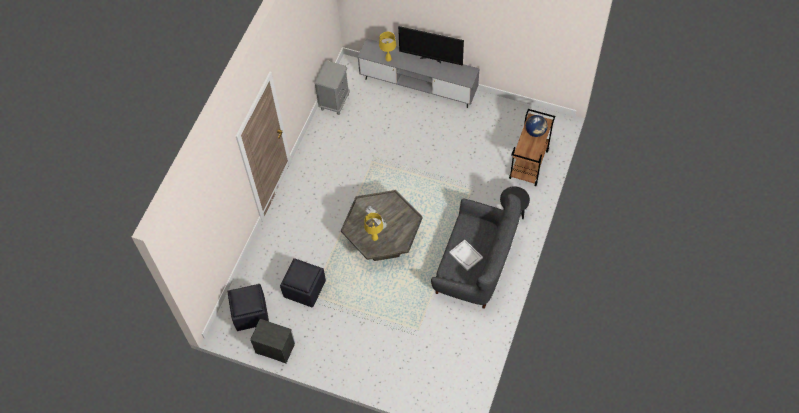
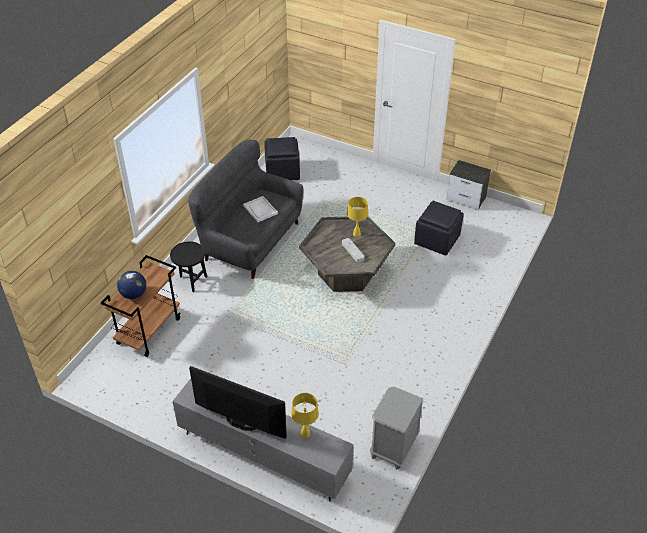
camera: 175 degrees left, 15 degrees down
black ottoman [228,284,269,331] -> black ottoman moved to [264,137,300,180]

